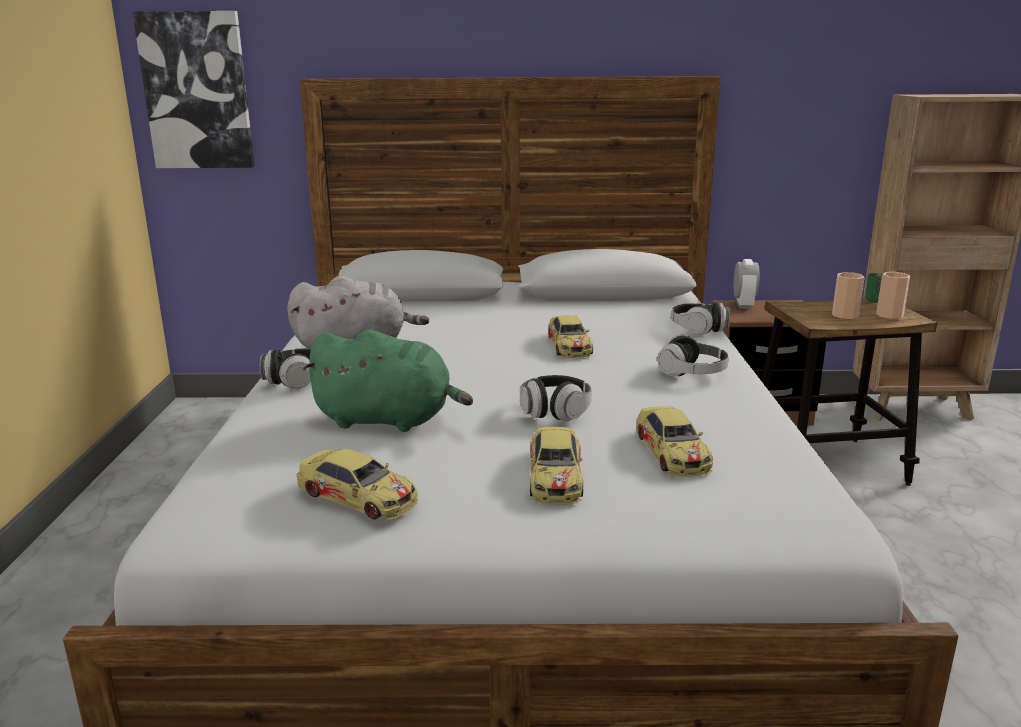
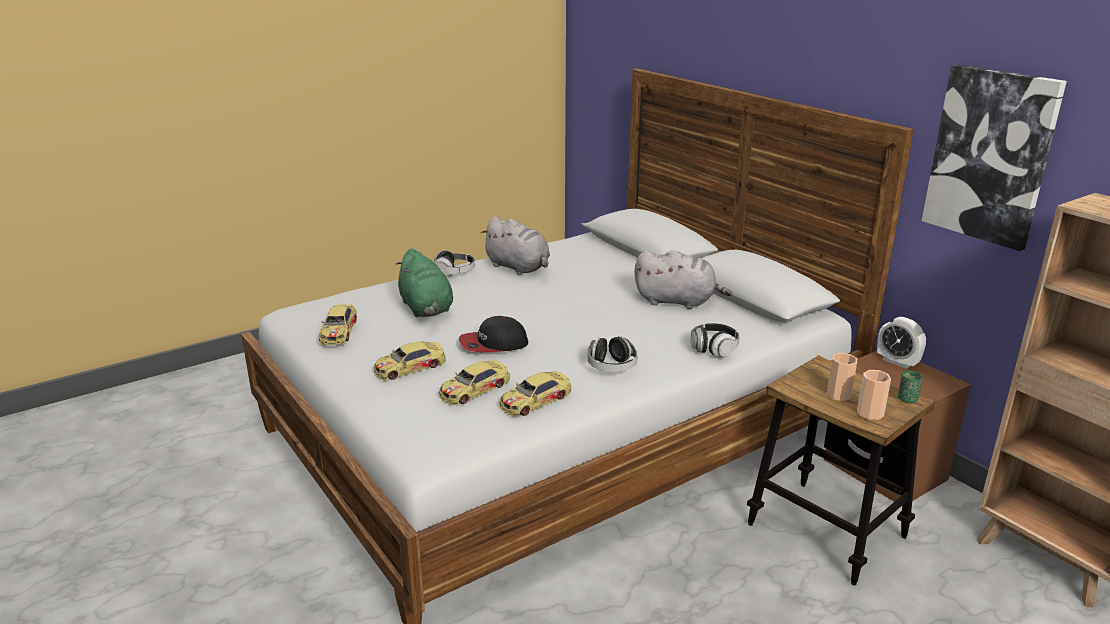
camera: 55 degrees right, 5 degrees up
picture [132,11,255,168] -> picture moved to [922,65,1067,251]
headphones [520,375,592,421] -> cap [459,316,529,352]
toy car [548,315,593,358] -> toy car moved to [500,371,571,417]
alarm clock [734,259,760,309] -> alarm clock turned 75 degrees clockwise [877,317,926,369]
none -> grey plush toy [634,250,732,309]

